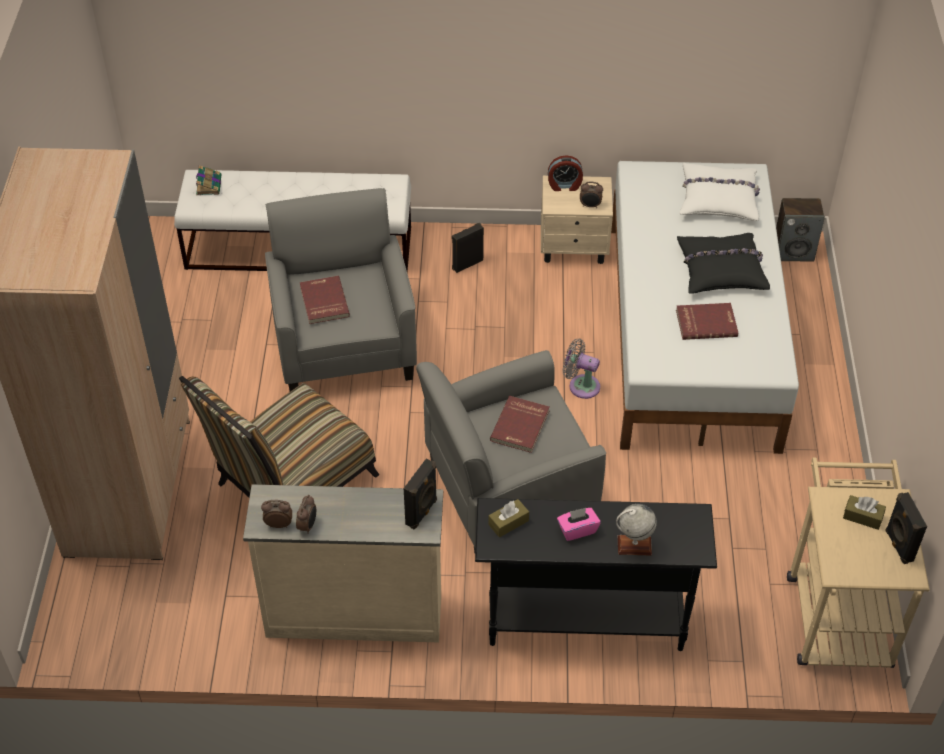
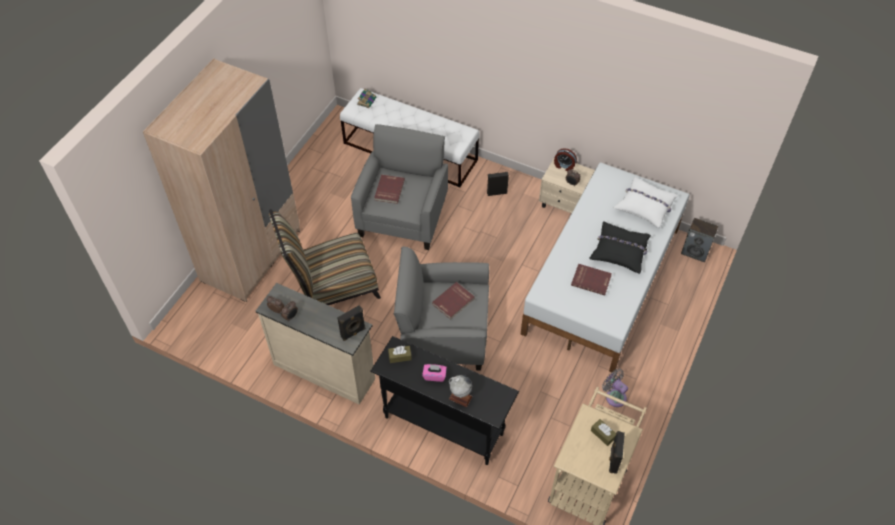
camera: 25 degrees right, 5 degrees up
grey fan [562,338,600,399] -> grey fan moved to [602,369,628,407]

